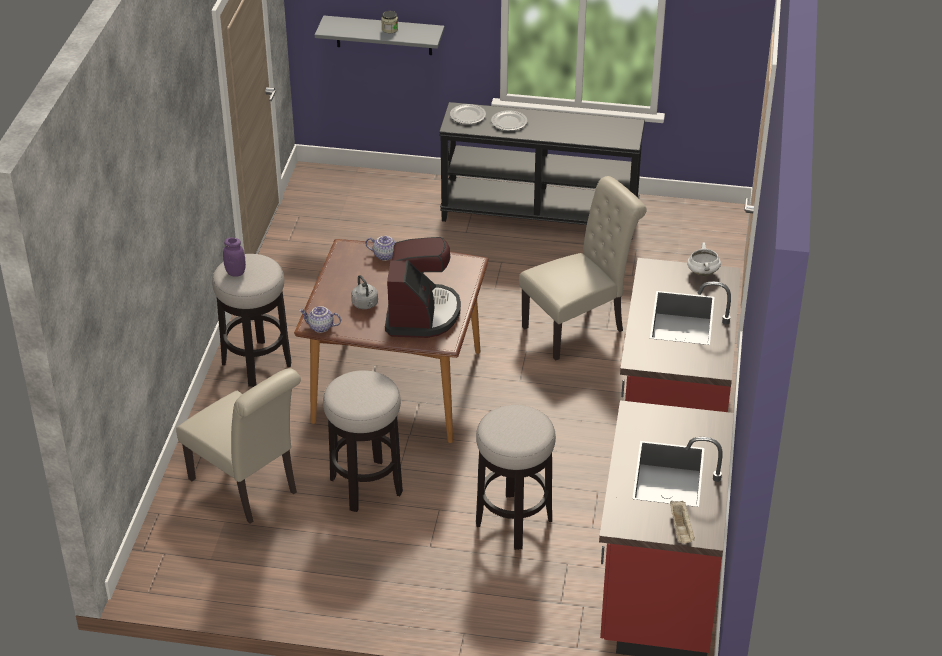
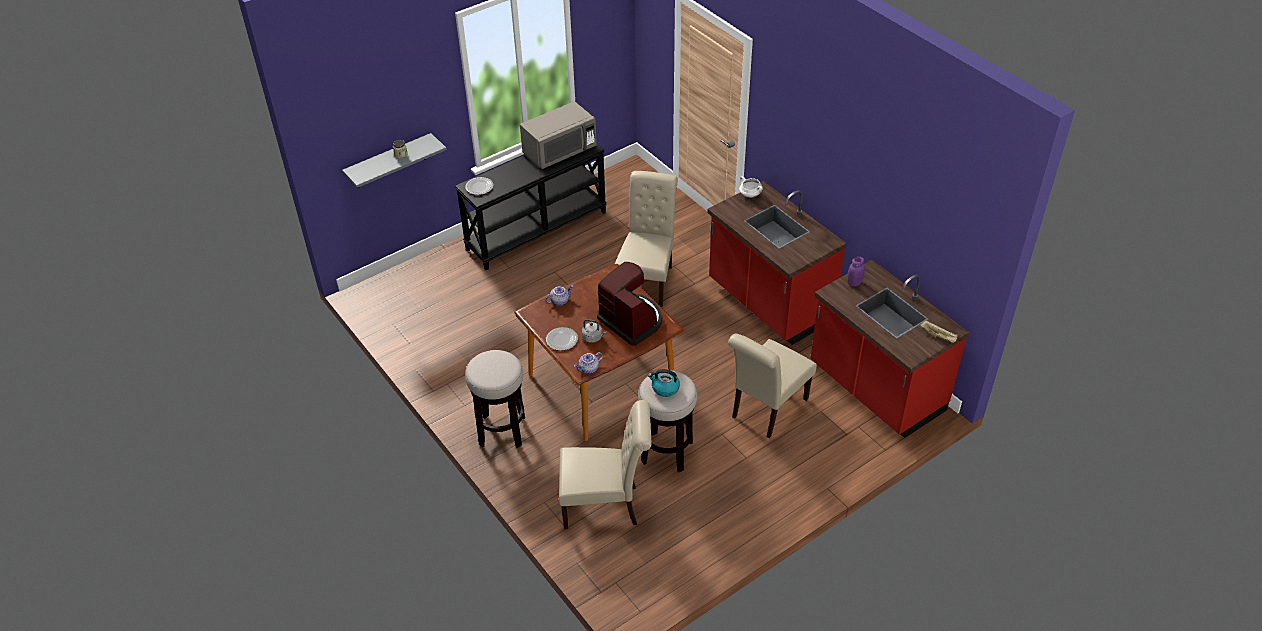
camera: 45 degrees left, 5 degrees up
purple jar [223,238,246,277] -> purple jar moved to [847,257,865,286]
stool [476,405,556,550] -> beige chair [728,334,817,438]
plate [491,110,527,131] -> plate moved to [546,327,578,351]
none -> grey microwave [520,102,596,169]
none -> kettle [648,369,680,397]

